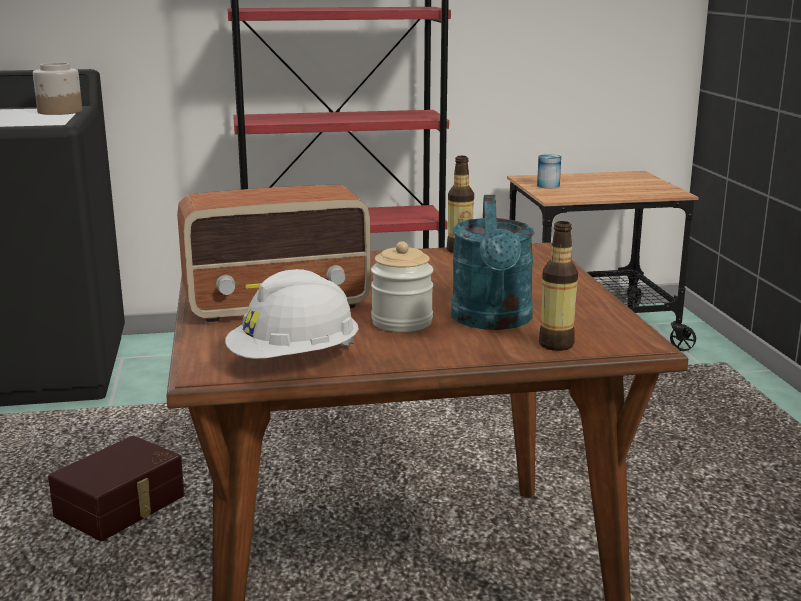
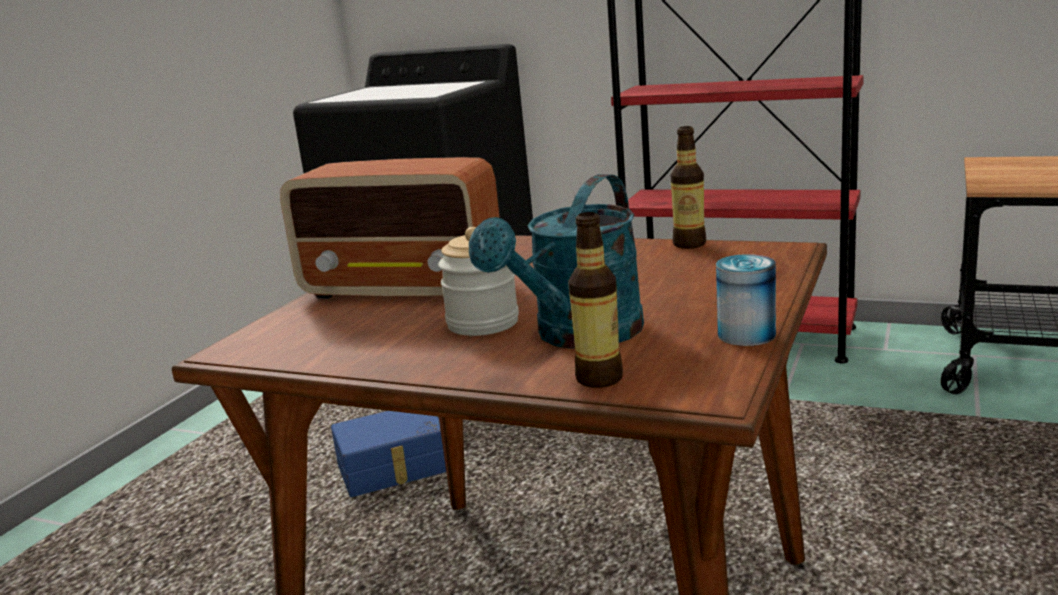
camera: 35 degrees right, 0 degrees up
jar [33,63,82,115] -> none
brown storage box [48,436,185,541] -> blue storage box [331,411,446,497]
white hard hat [225,269,359,359] -> none
can [537,154,561,188] -> can moved to [716,254,776,346]

